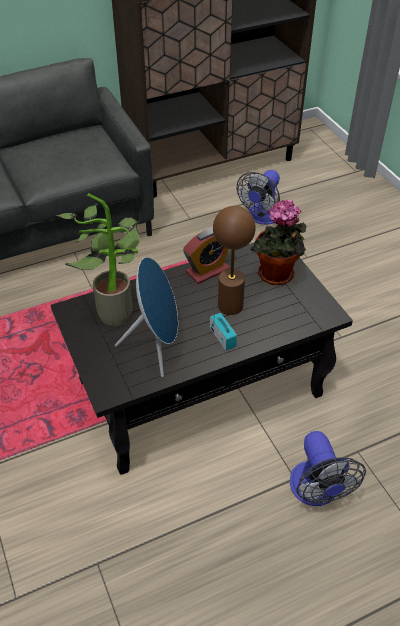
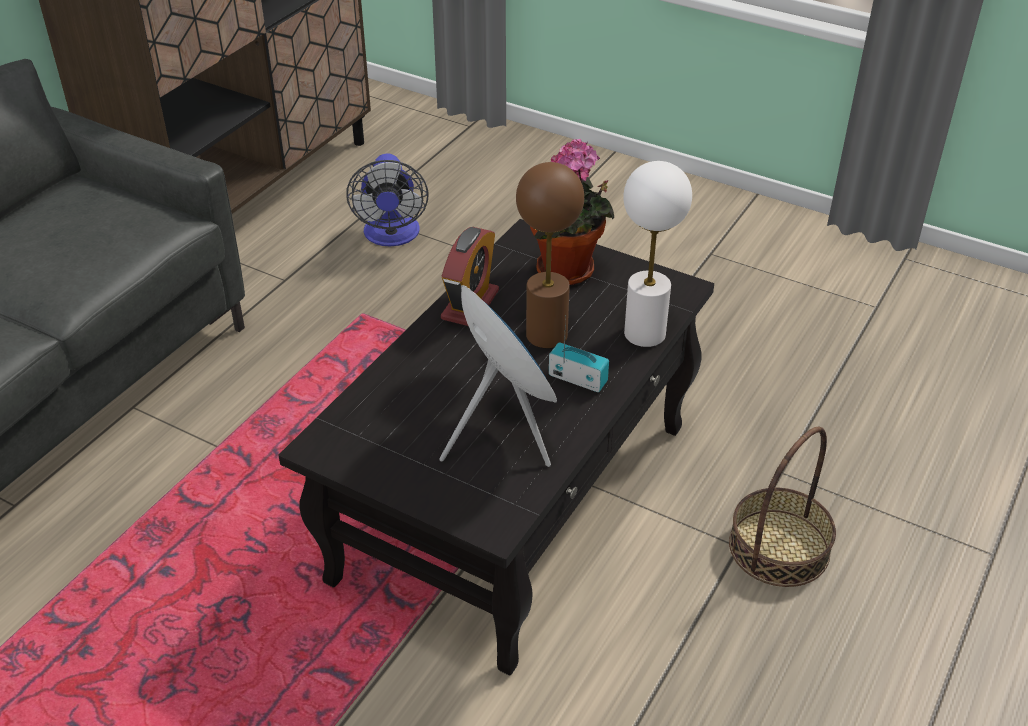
camera: 35 degrees left, 5 degrees down
potted plant [56,193,140,326] -> none
fan [290,431,366,506] -> basket [729,427,836,587]
none -> white table lamp [623,161,692,347]

